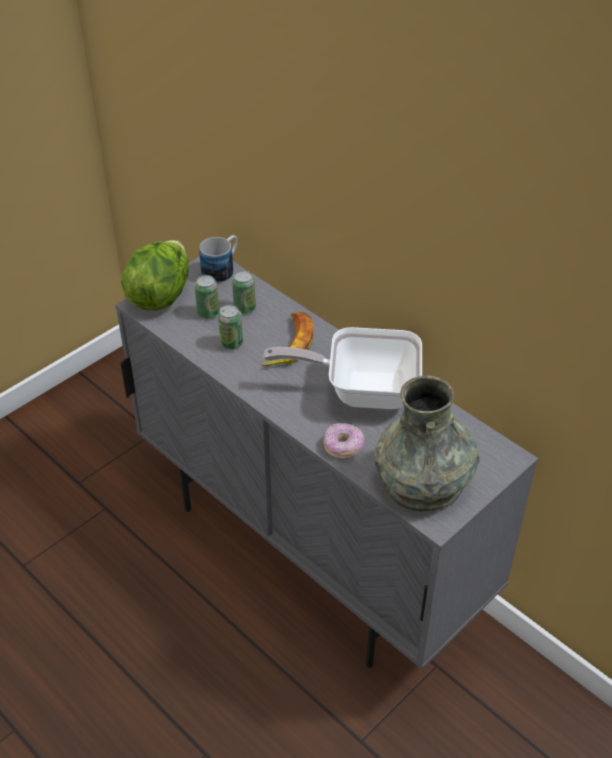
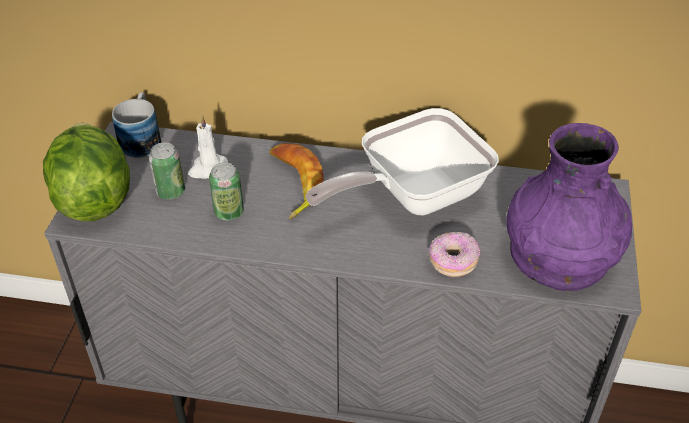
camera: 35 degrees left, 0 degrees up
can [232,270,256,314] -> white candle [188,115,228,179]
grey vase [374,375,479,511] -> purple vase [507,123,632,291]

